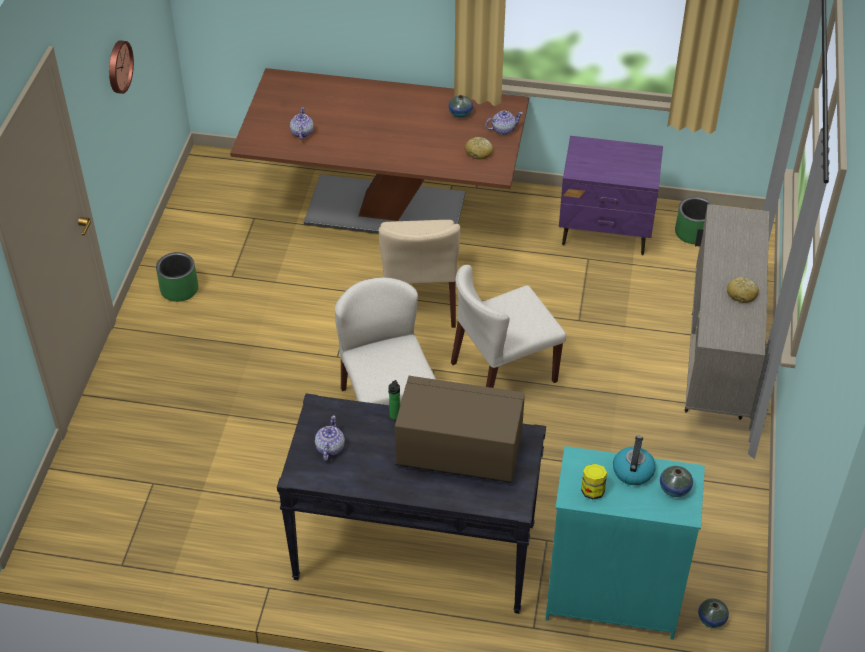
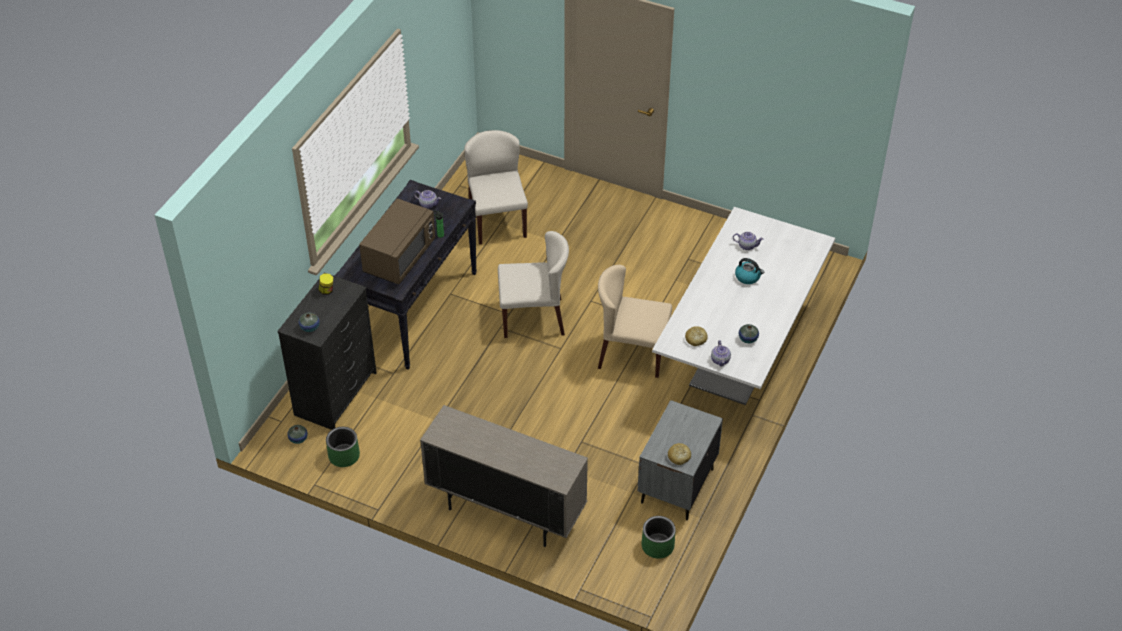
camera: 105 degrees right, 0 degrees up
wall clock [109,40,134,94] -> none
green planter [156,252,198,302] -> green planter moved to [326,427,360,467]
brown dining table [230,68,529,233] -> white dining table [652,207,835,405]
beige chair [451,265,566,388] -> beige chair moved to [464,130,528,245]
turquoise dresser [545,446,705,640] -> black dresser [277,273,377,430]
purple nightstand [559,136,663,255] -> grey nightstand [638,400,723,520]
kettle [613,436,656,485] -> kettle moved to [735,258,764,284]
bread [727,277,759,303] -> bread moved to [668,443,691,465]

